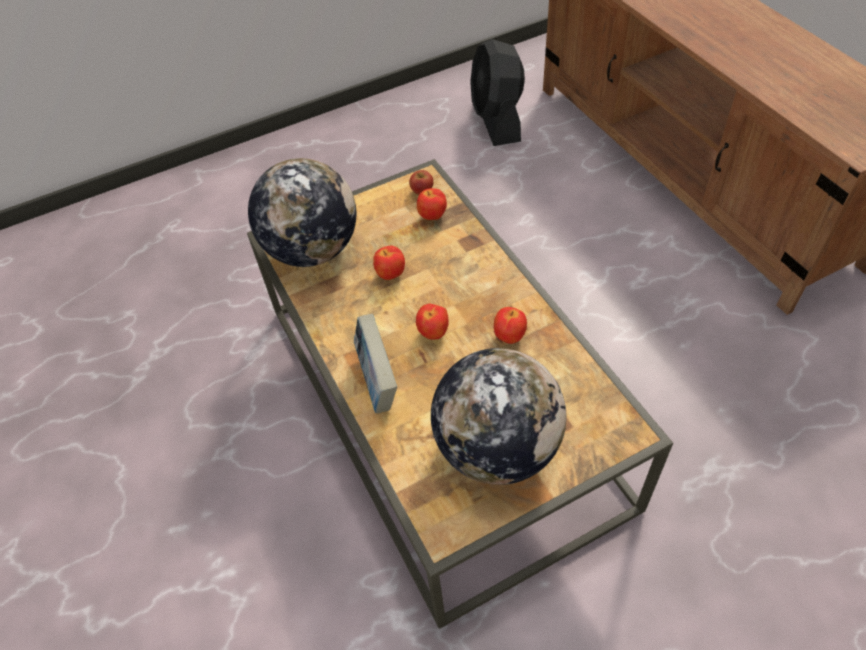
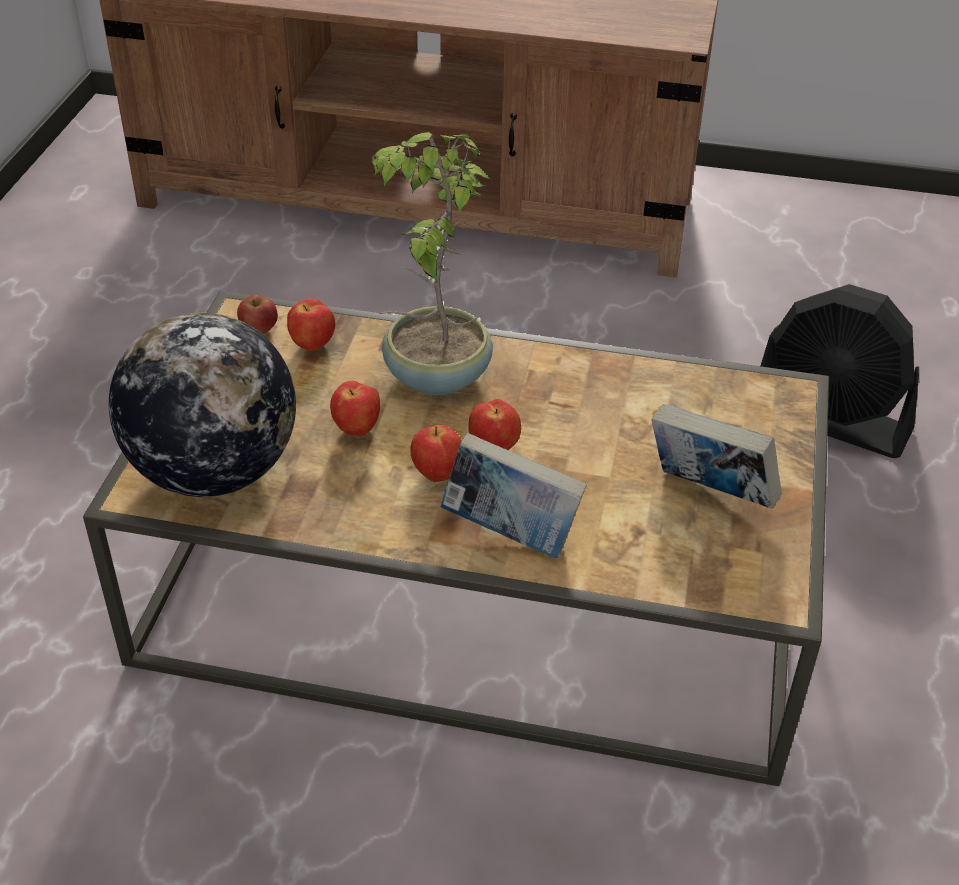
camera: 55 degrees left, 10 degrees down
globe [431,348,567,485] -> book [652,404,782,509]
black fan [470,39,525,146] -> black fan moved to [761,284,919,458]
apple [494,307,527,344] -> apple moved to [411,425,462,482]
none -> potted plant [370,132,493,395]

